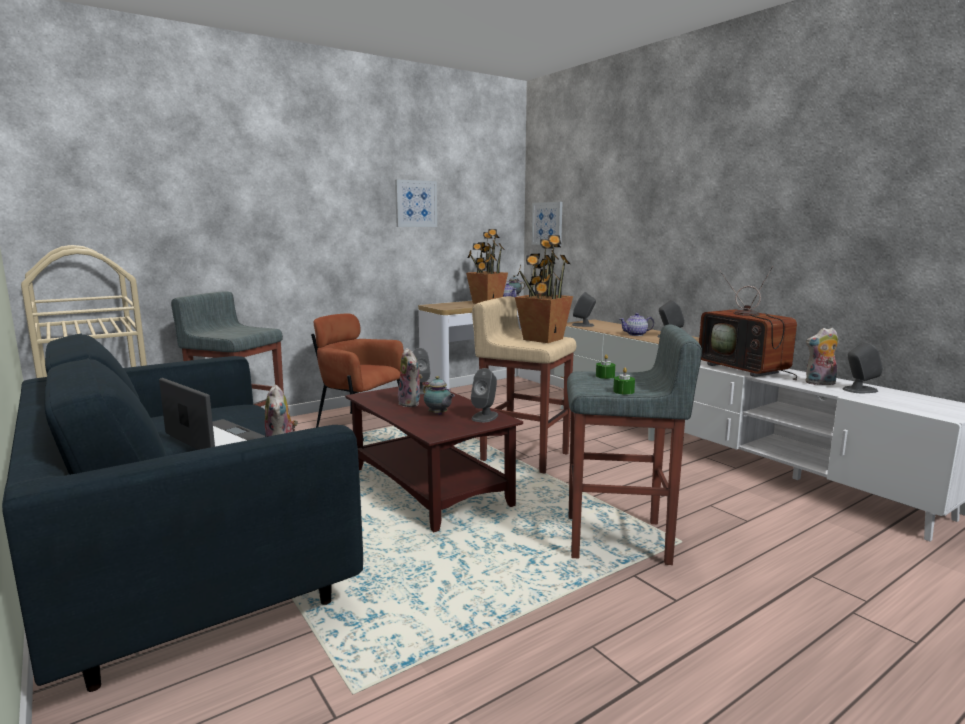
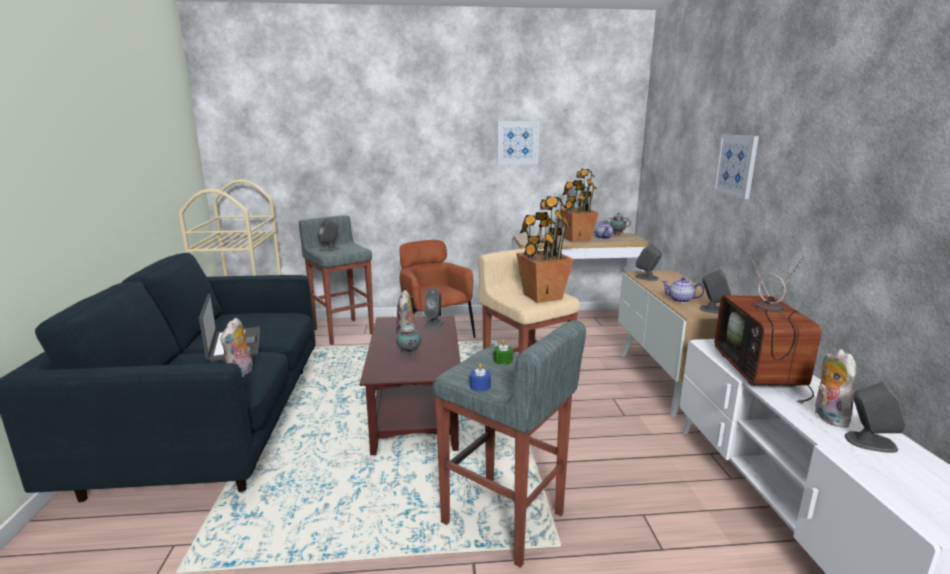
camera: 30 degrees right, 5 degrees up
grey speaker [471,368,498,422] -> grey speaker moved to [318,219,340,252]
picture [532,202,562,245] -> picture moved to [713,135,759,199]
green candle [613,368,635,395] -> blue candle [470,363,491,391]
plush toy [805,328,838,385] -> plush toy turned 60 degrees clockwise [815,349,856,428]

